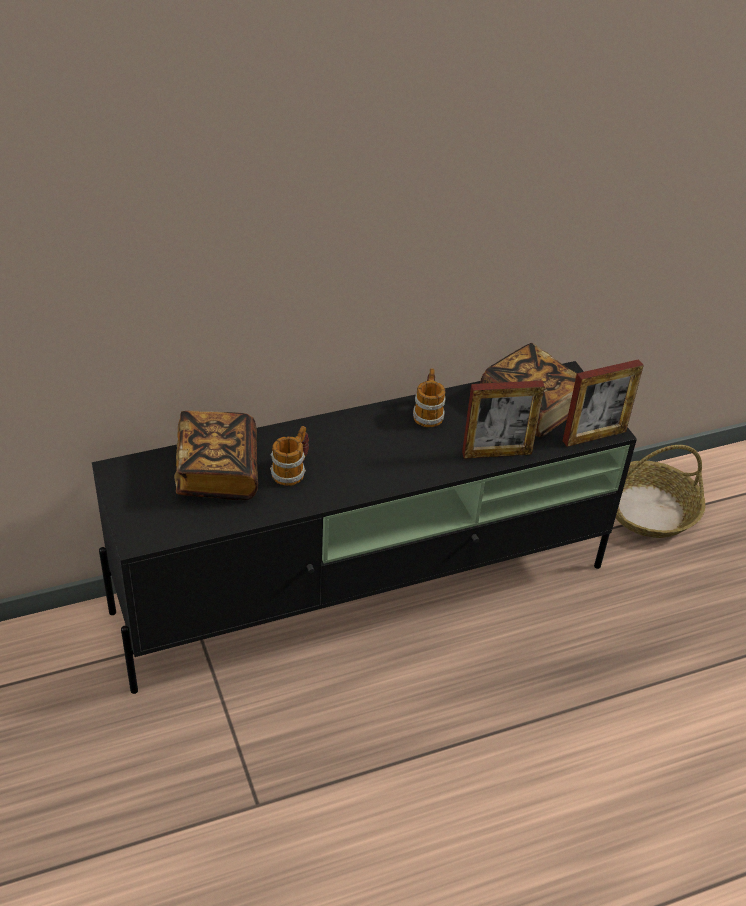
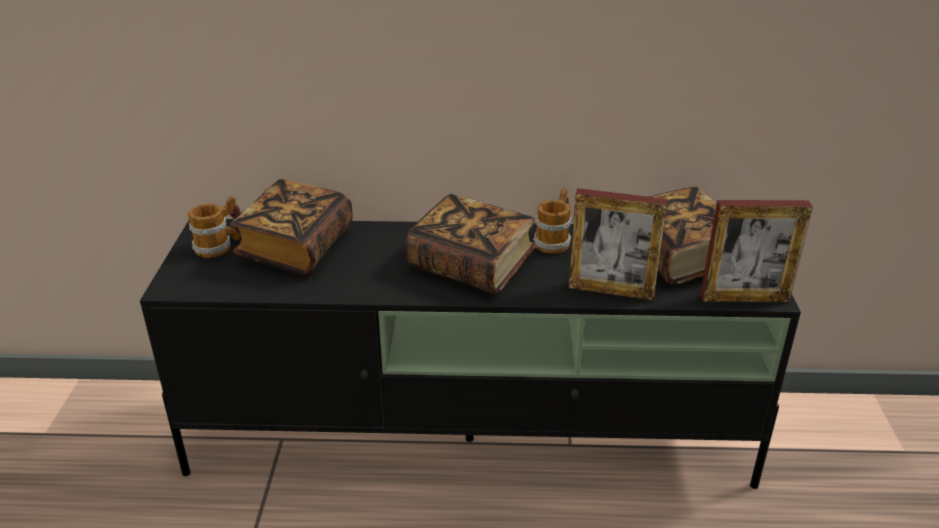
camera: 25 degrees right, 10 degrees down
mug [270,426,309,486] -> mug moved to [188,196,241,258]
basket [615,445,706,538] -> none
none -> book [405,194,536,294]

